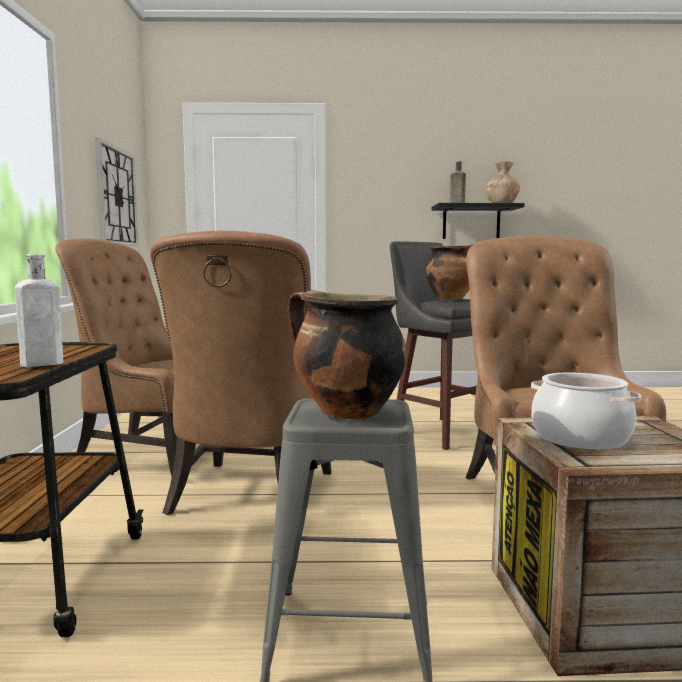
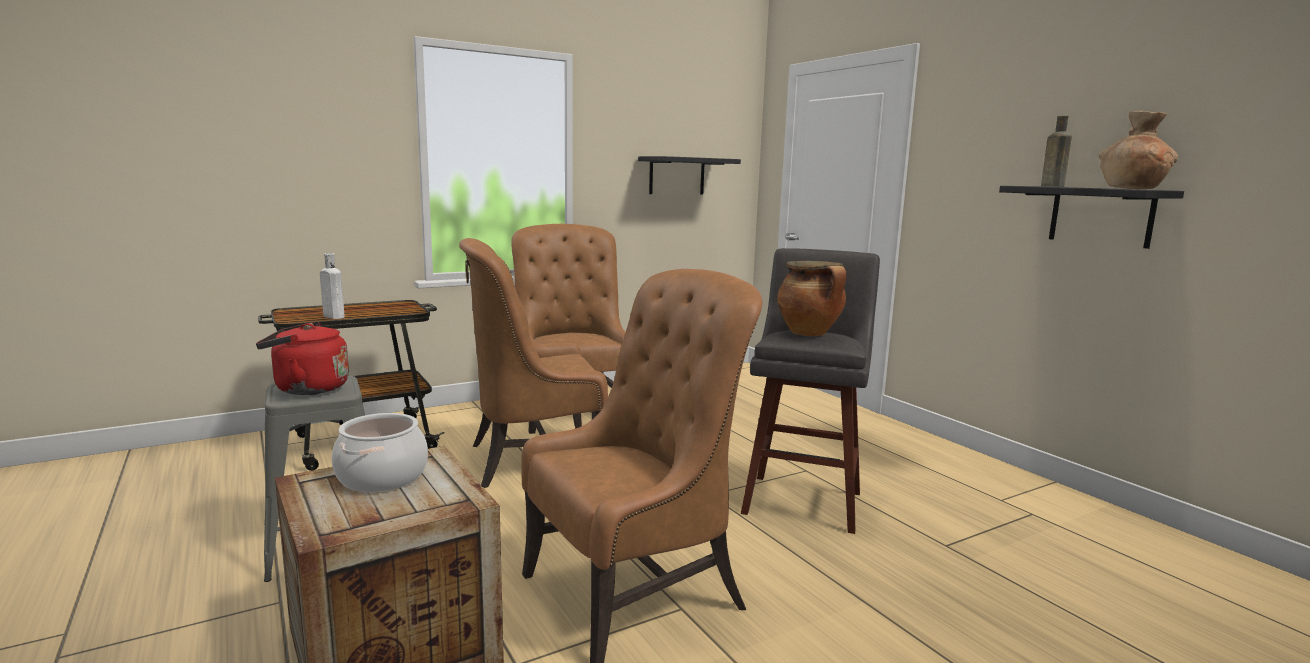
camera: 60 degrees right, 5 degrees up
wall clock [95,138,139,246] -> black shelf [638,156,741,195]
cooking pot [287,290,407,420] -> red kettle [256,321,349,395]

